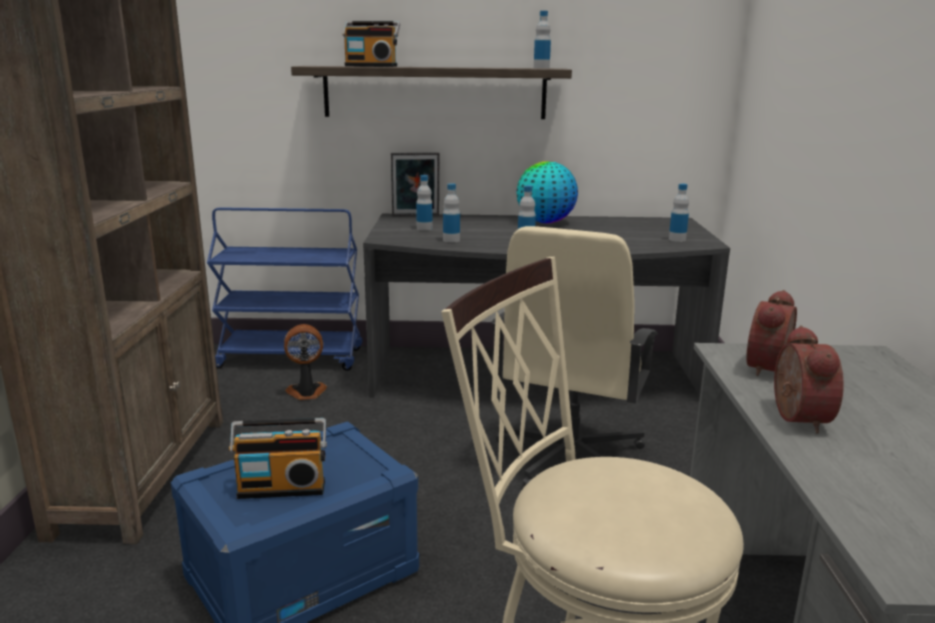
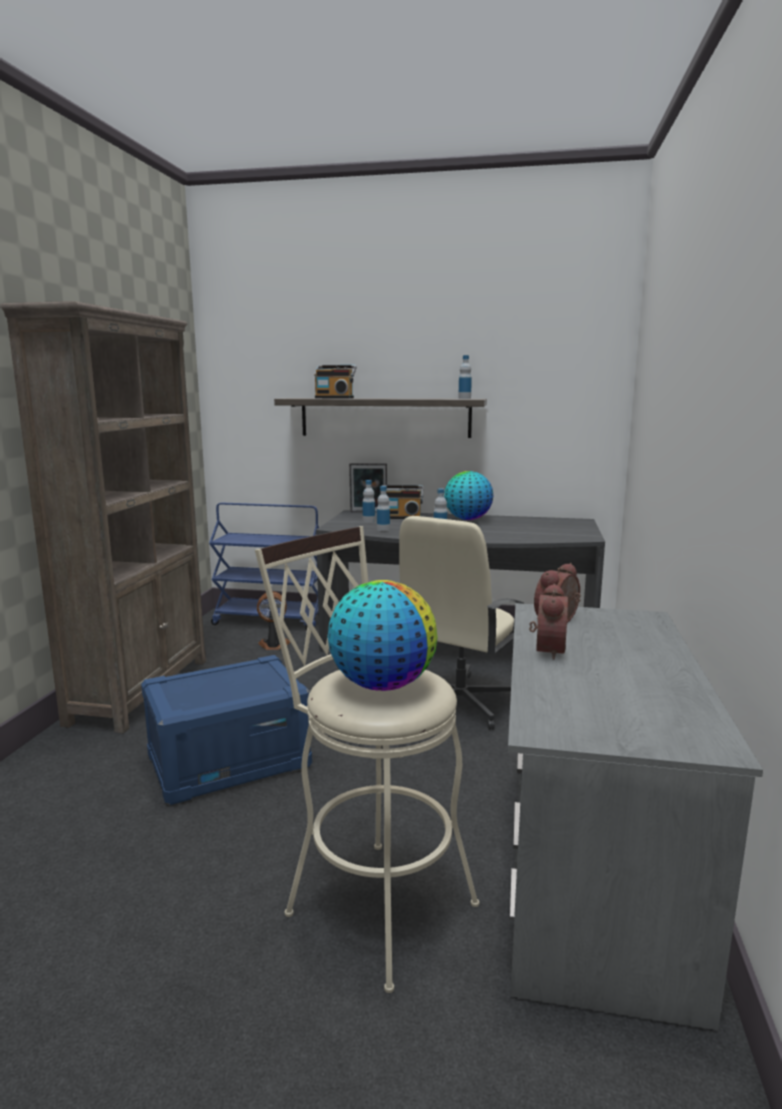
camera: 10 degrees right, 5 degrees down
radio [229,418,327,499] -> radio moved to [382,485,424,519]
bottle [669,184,689,242] -> none
none -> globe [328,580,438,691]

